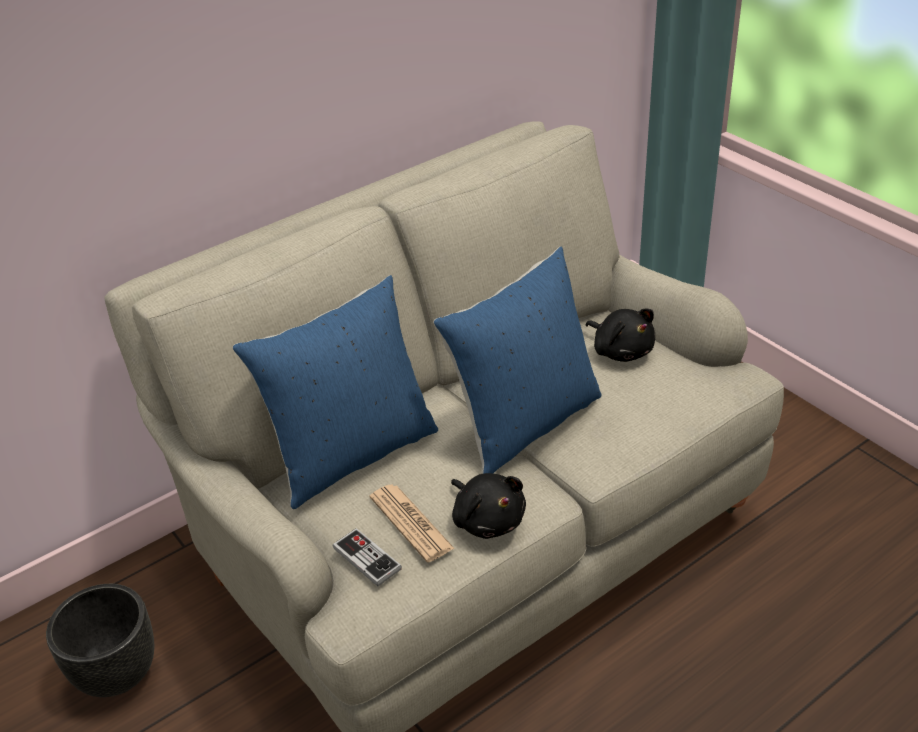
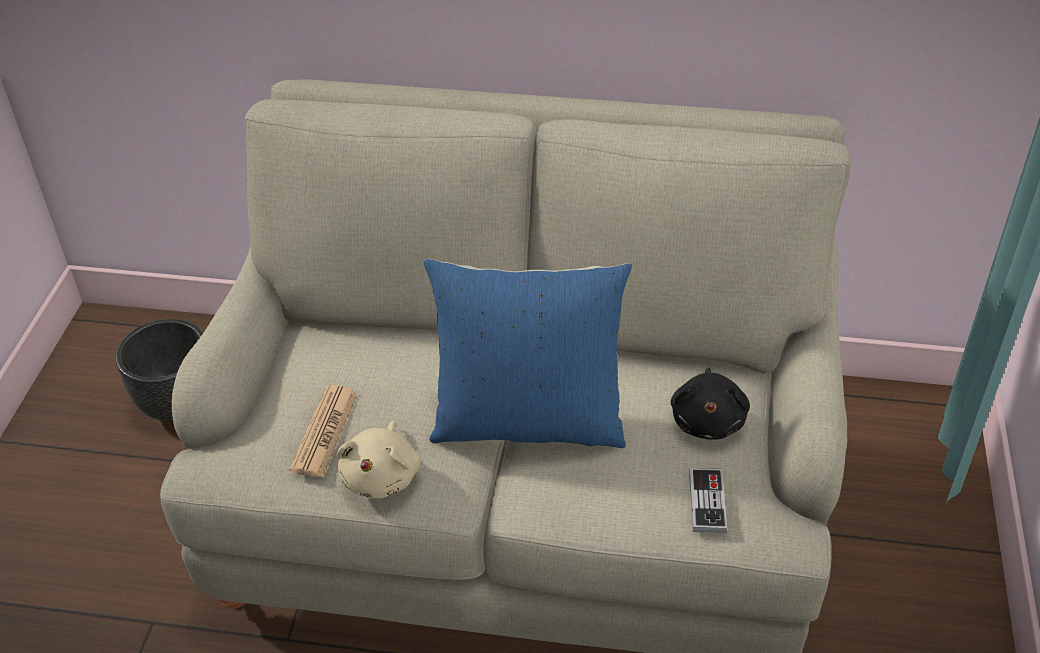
camera: 45 degrees right, 5 degrees up
blue pillow [233,275,438,509] -> none
game controller [333,528,402,587] -> game controller moved to [689,468,727,533]
black plush toy [451,473,526,539] -> beige plush toy [337,421,420,498]

